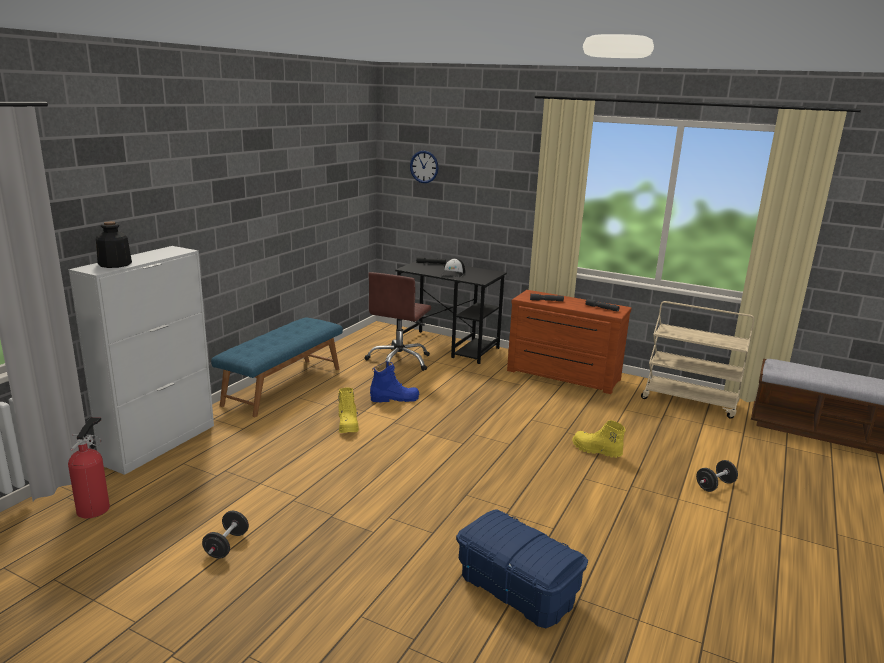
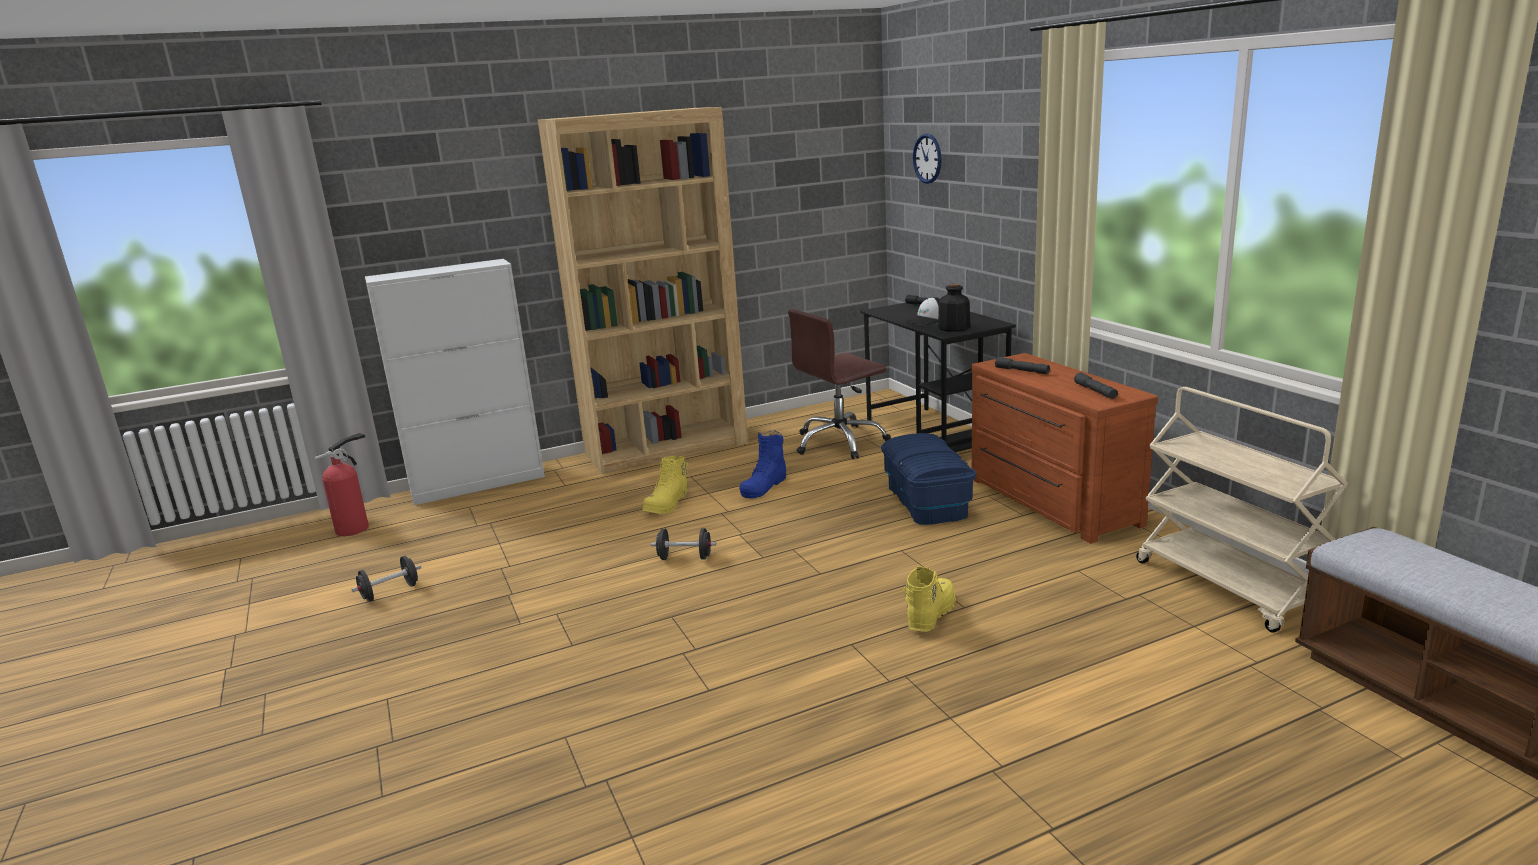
camera: 40 degrees right, 0 degrees up
bottle [96,221,132,268] -> bottle moved to [938,283,971,332]
blue bench [211,317,343,417] -> brown bookcase [538,107,748,474]
blue boot [370,361,419,402] -> blue boot turned 90 degrees clockwise [740,430,787,498]
blue storage box [456,509,588,628] -> blue storage box moved to [881,433,976,525]
yellow boot [572,420,625,458] -> yellow boot turned 45 degrees clockwise [904,567,956,632]
black dumbbell [696,460,738,492] -> black dumbbell moved to [651,528,716,560]

